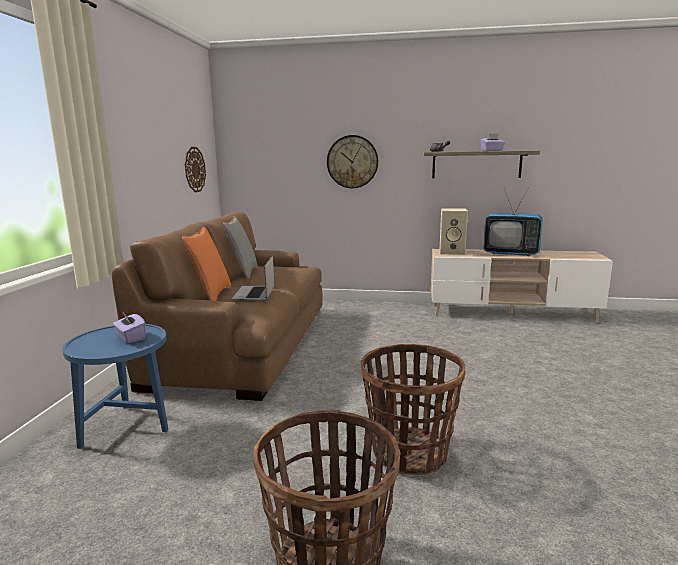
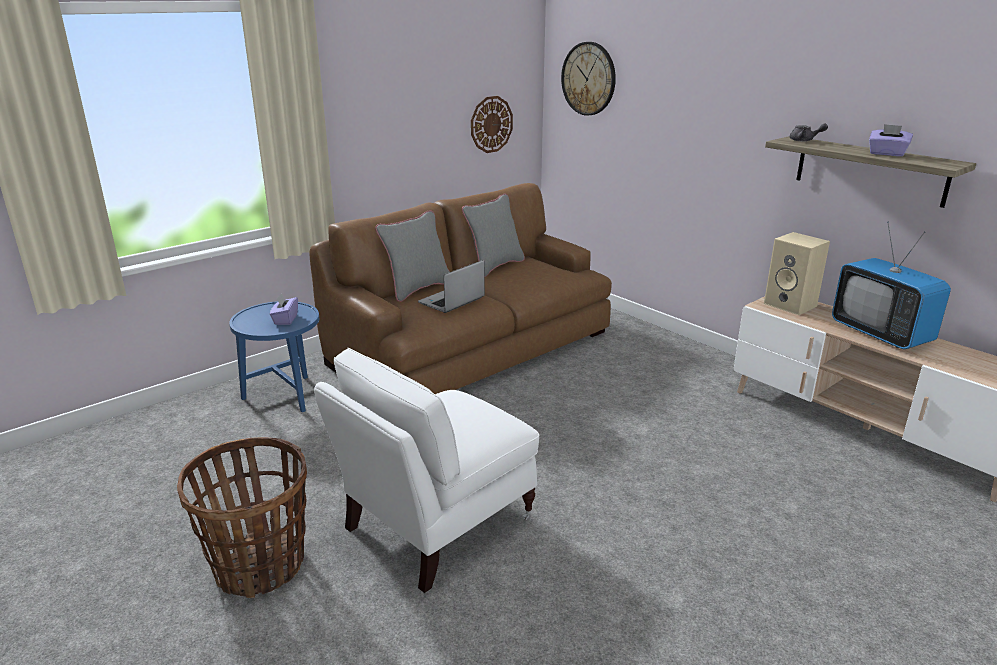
camera: 40 degrees right, 10 degrees up
orange pillow [182,227,231,301] -> grey pillow [375,210,450,302]
wall clock [327,135,378,189] -> wall clock moved to [561,42,616,116]
basket [361,344,465,475] -> white armchair [314,348,540,593]

